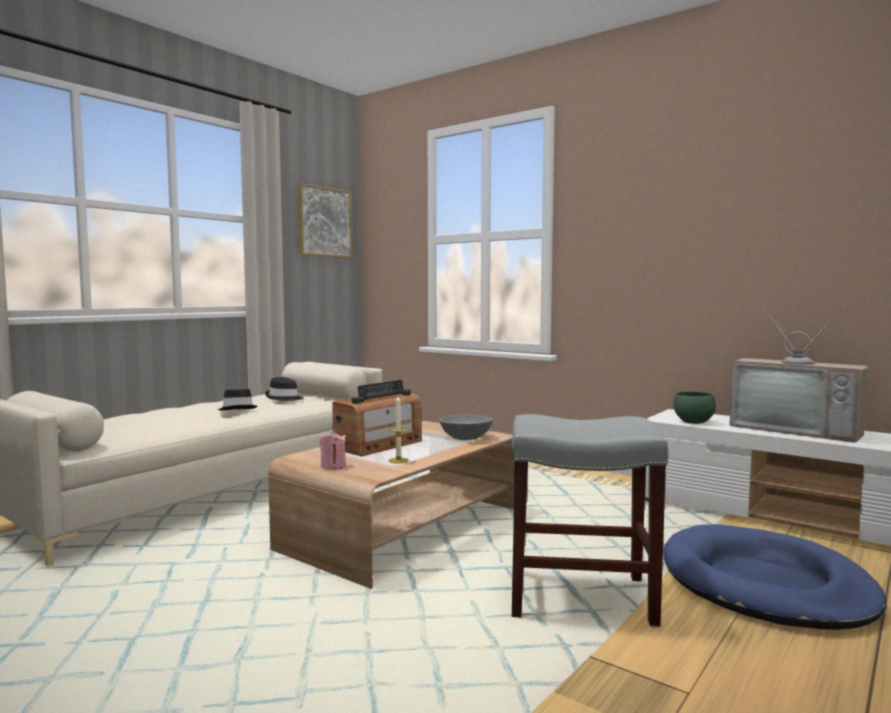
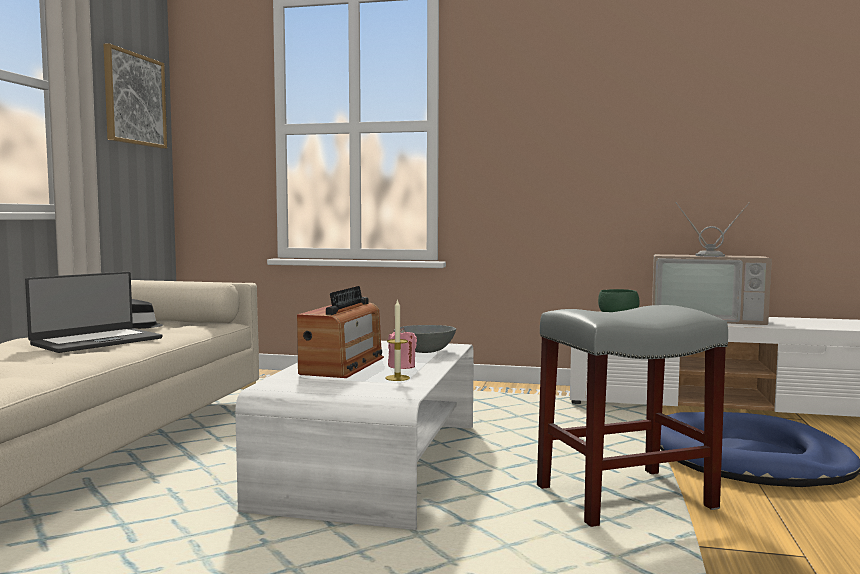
camera: 25 degrees left, 0 degrees up
black hat [218,389,257,410] -> laptop [25,271,162,353]
brown coffee table [268,421,515,589] -> white coffee table [235,341,474,530]
pink candle [320,430,346,469] -> pink candle moved to [388,328,417,369]

